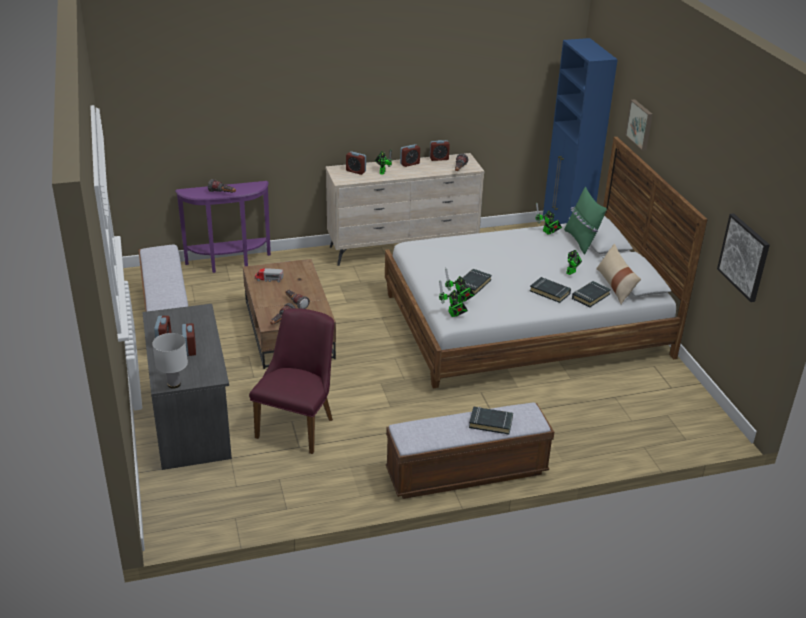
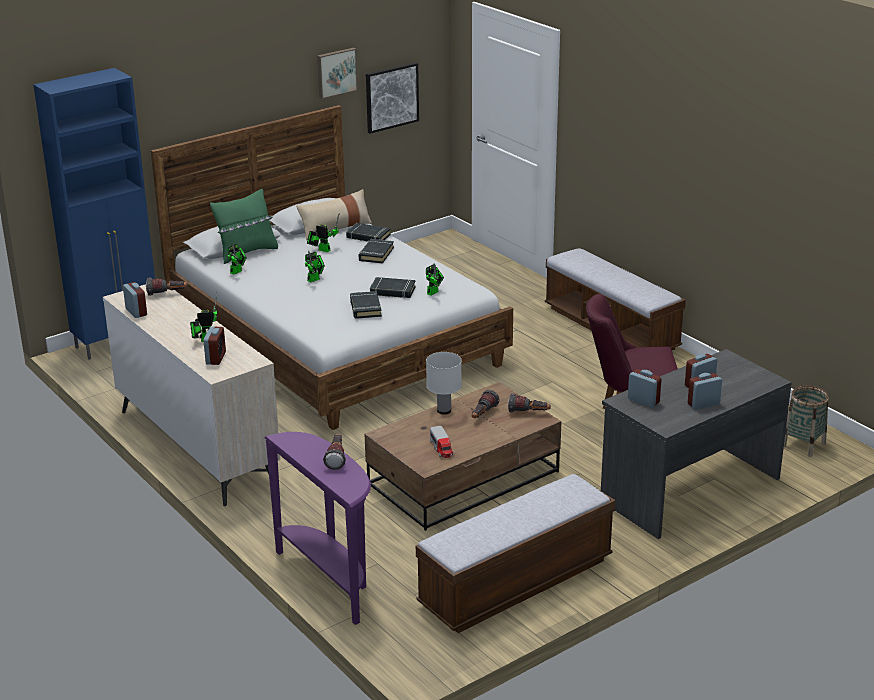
camera: 110 degrees left, 5 degrees down
white table lamp [152,333,188,389] -> white table lamp moved to [426,352,462,415]
alarm clock [400,144,420,167] -> alarm clock moved to [628,369,661,408]
toy robot [439,280,468,317] -> toy robot moved to [305,251,325,283]
black book [469,407,513,434] -> black book moved to [350,291,382,319]
picture [625,99,653,151] -> picture moved to [317,48,358,99]
none -> basket [784,385,829,457]

